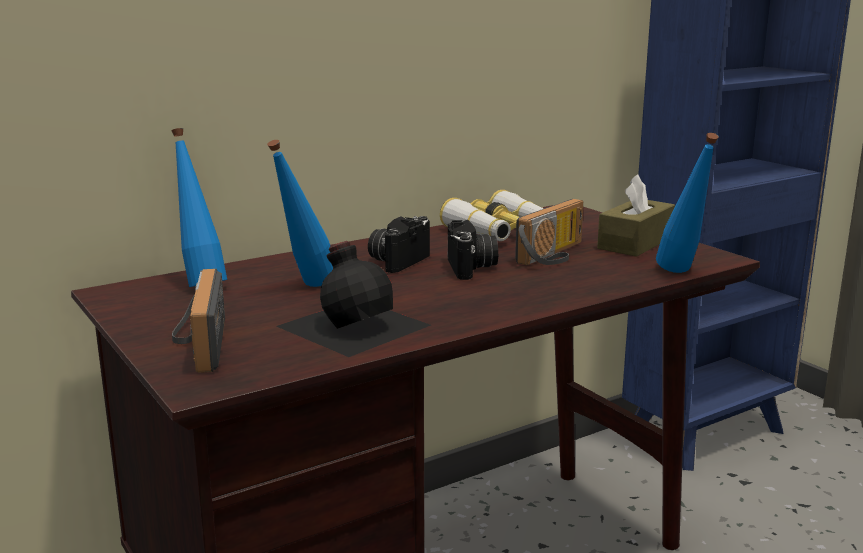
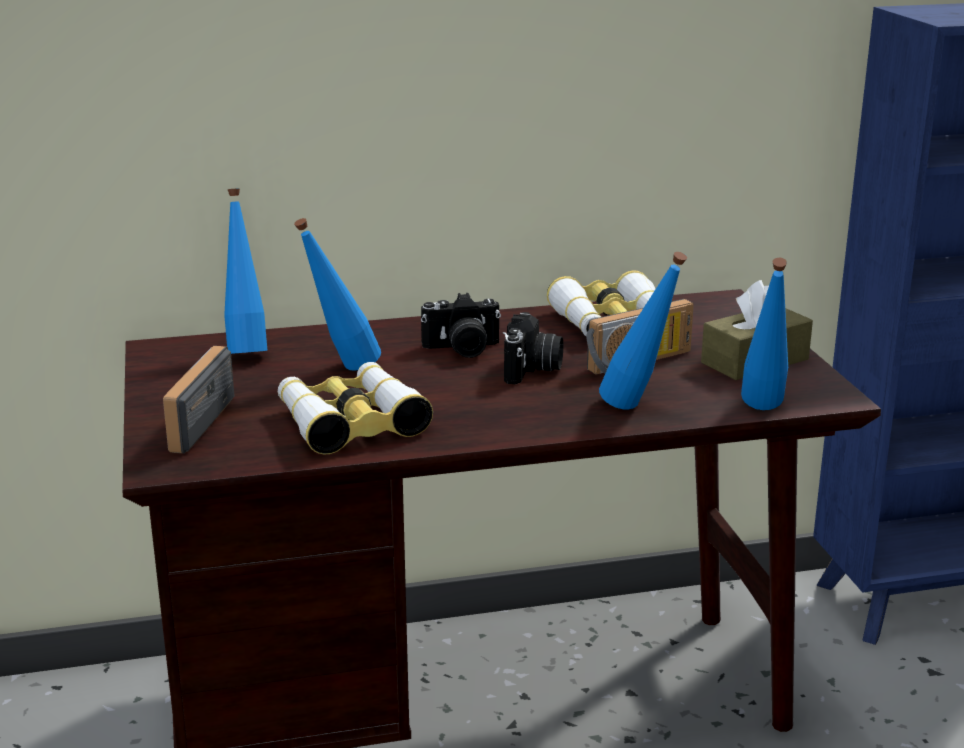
camera: 20 degrees right, 5 degrees up
black bottle [276,241,431,357] -> binoculars [278,362,433,454]
camera [368,216,430,273] -> camera turned 150 degrees counterclockwise [421,293,501,358]
none -> blue bottle [599,252,687,409]

